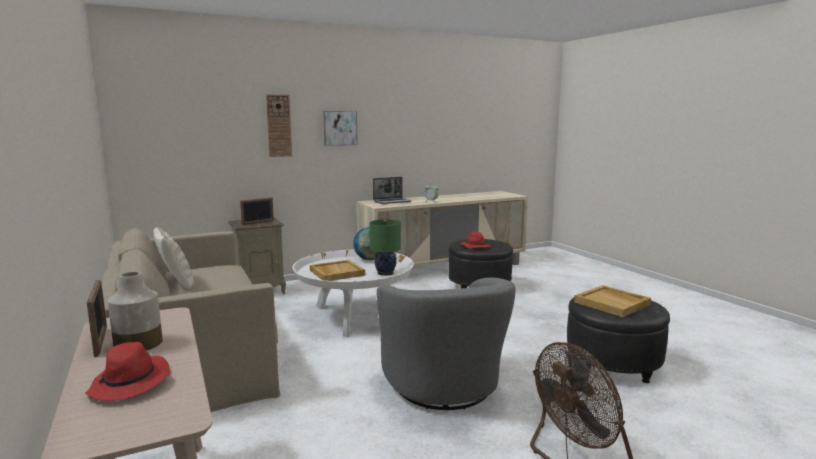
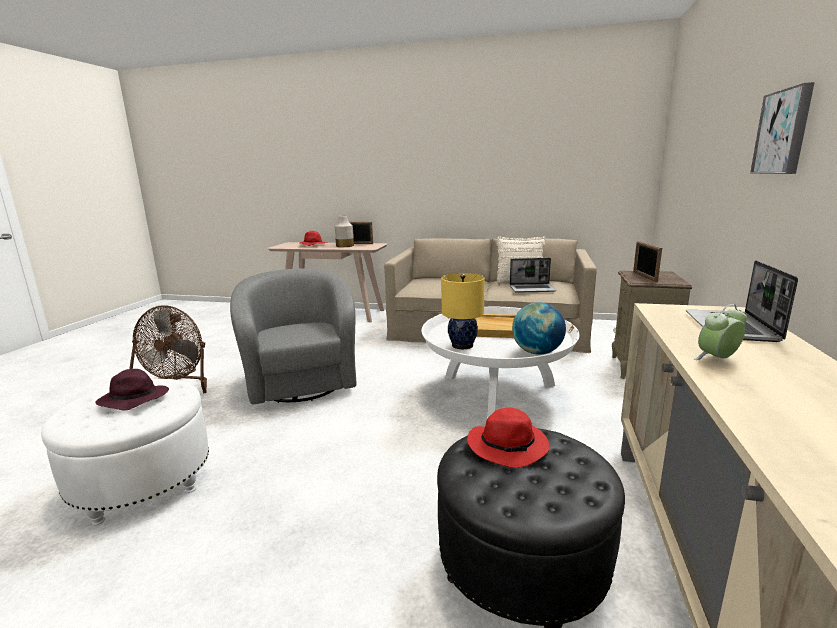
camera: 130 degrees right, 5 degrees up
wall clock [266,94,292,157] -> none
green table lamp [369,220,401,276] -> yellow table lamp [441,273,485,349]
grey armchair [377,278,516,410] -> grey armchair turned 45 degrees clockwise [230,269,356,404]
black ottoman [567,298,670,383] -> white ottoman [41,379,209,525]
beige tray [574,285,651,317] -> purple hat [95,369,169,411]
none -> laptop [510,258,557,293]

